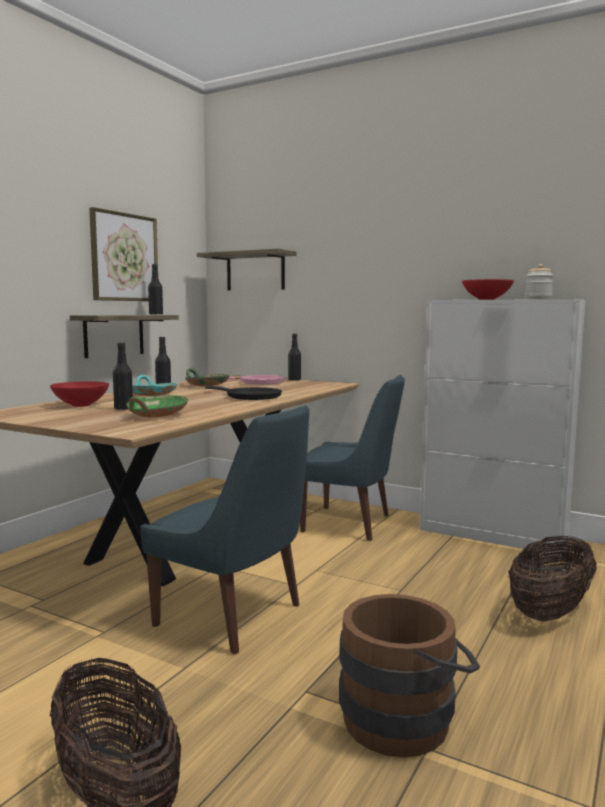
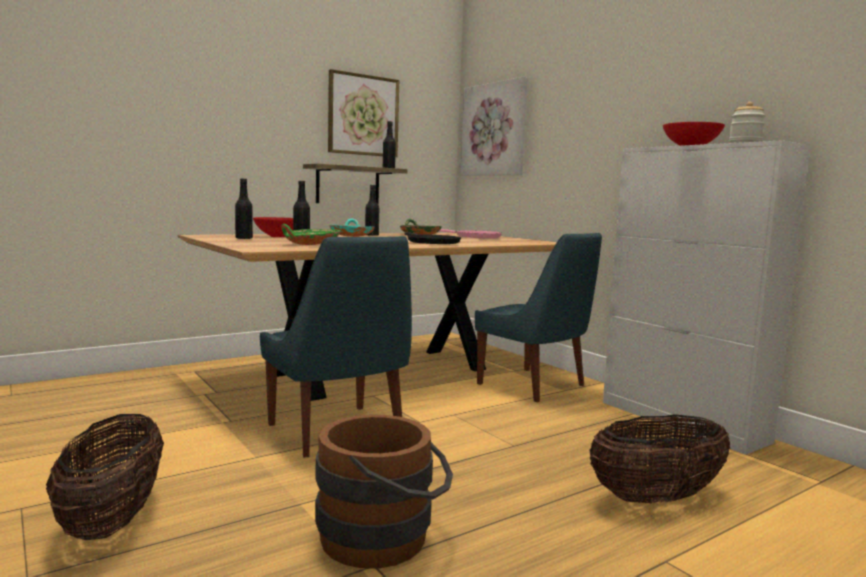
camera: 25 degrees right, 0 degrees up
shelf [197,249,296,290] -> picture [460,77,527,176]
black bottle [288,333,301,381] -> black bottle moved to [235,178,253,239]

